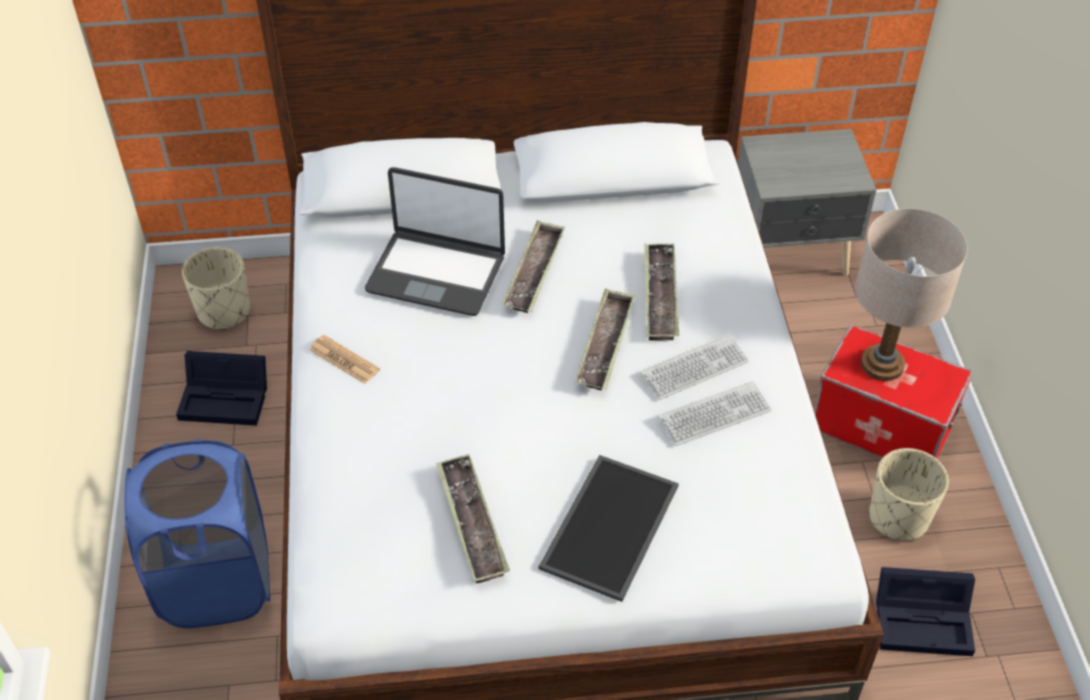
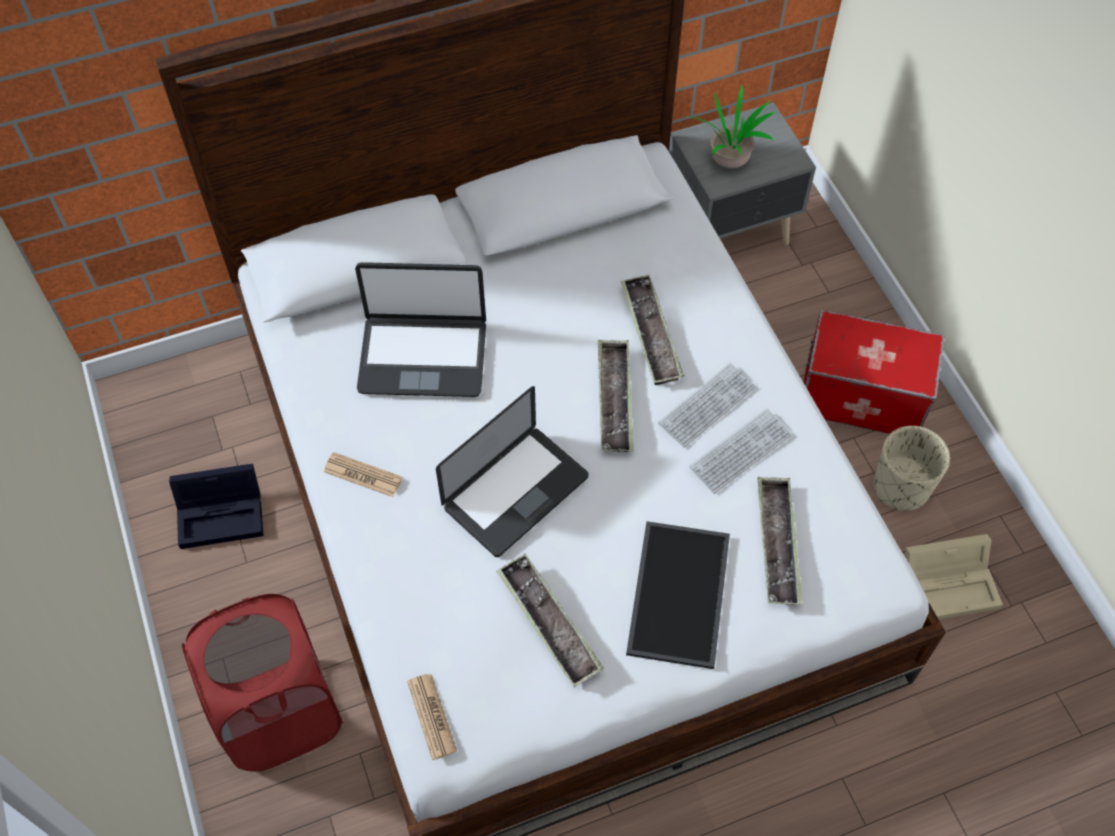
camera: 15 degrees left, 10 degrees up
blue laundry basket [124,439,270,628] -> red laundry basket [182,594,343,772]
beige planter [182,247,250,331] -> none
tray [502,220,565,313] -> tray moved to [757,477,803,605]
beige table lamp [855,208,968,381] -> none
black storage box [876,567,975,656] -> beige storage box [905,534,1003,619]
none -> newspaper [407,674,457,760]
none -> laptop [436,386,588,557]
none -> potted plant [688,84,777,168]

